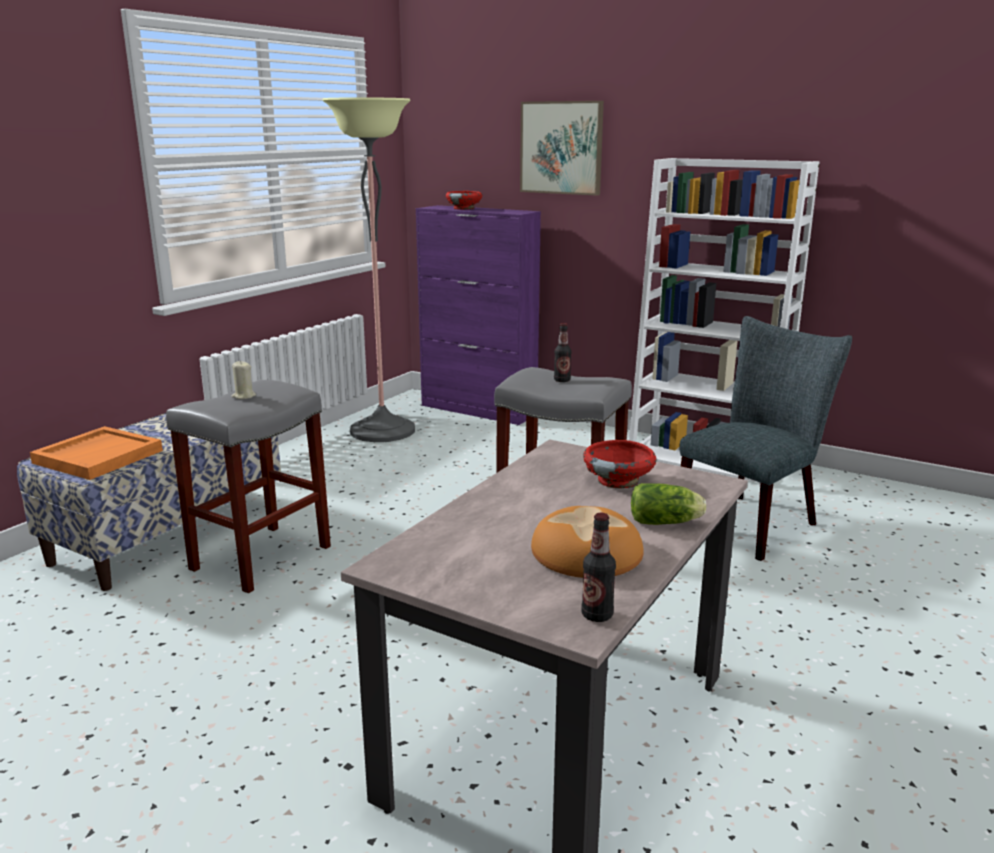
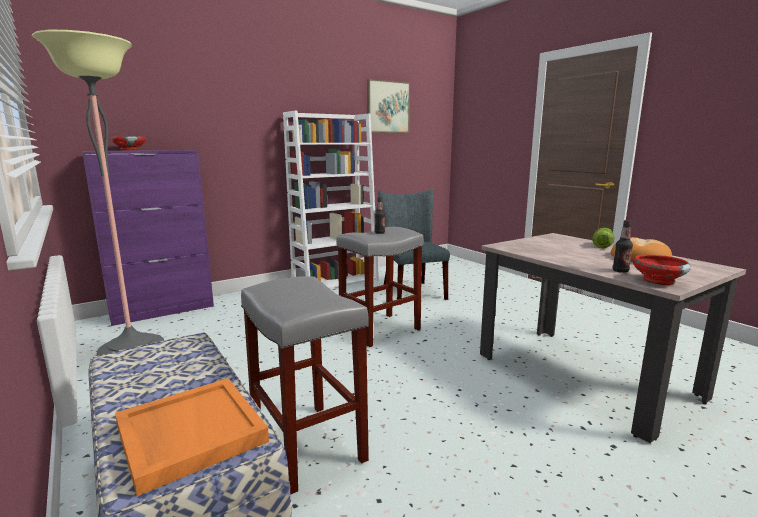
camera: 65 degrees left, 5 degrees down
beige candle [231,361,256,399] -> none
picture [520,101,604,196] -> picture moved to [367,79,410,133]
bottle [581,513,616,622] -> bottle moved to [613,220,633,273]
red bowl [583,440,657,489] -> red bowl moved to [633,255,691,285]

